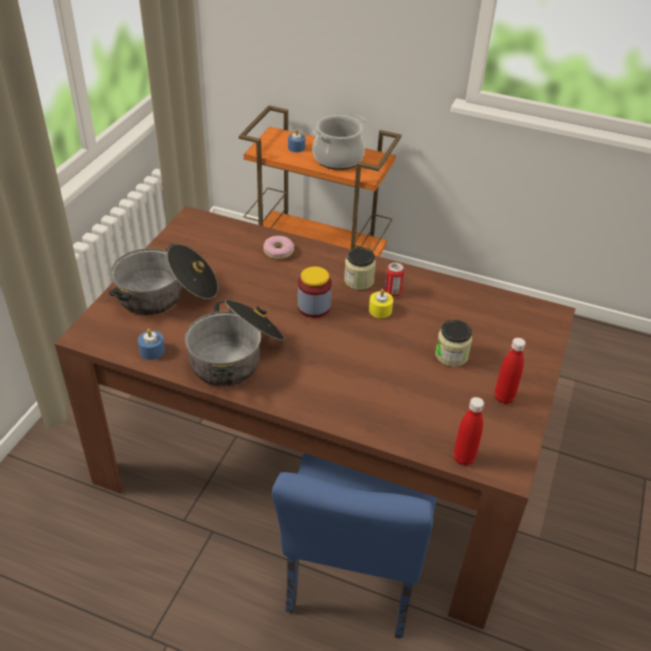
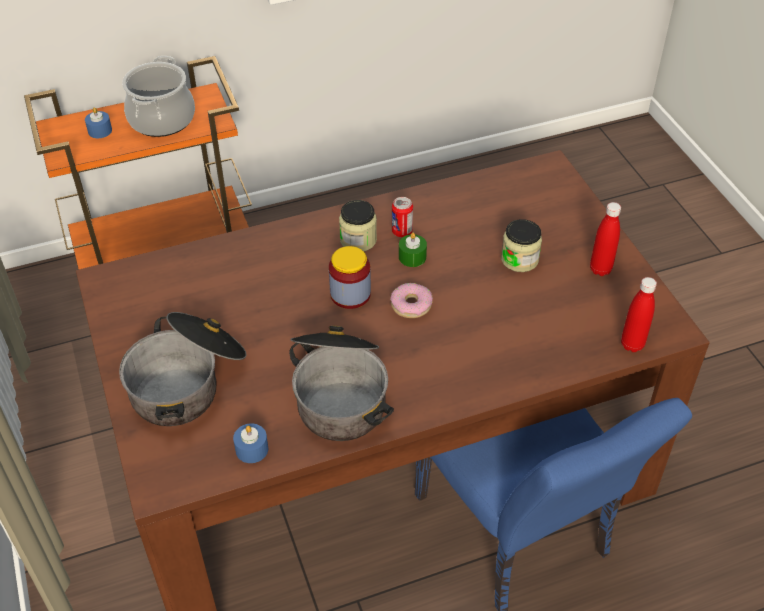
camera: 40 degrees left, 5 degrees up
donut [263,236,294,259] -> donut moved to [390,283,433,318]
yellow candle [369,289,393,318] -> green candle [399,233,427,267]

